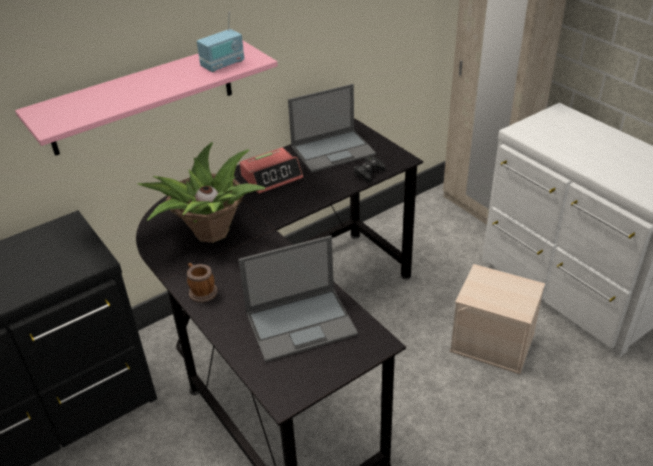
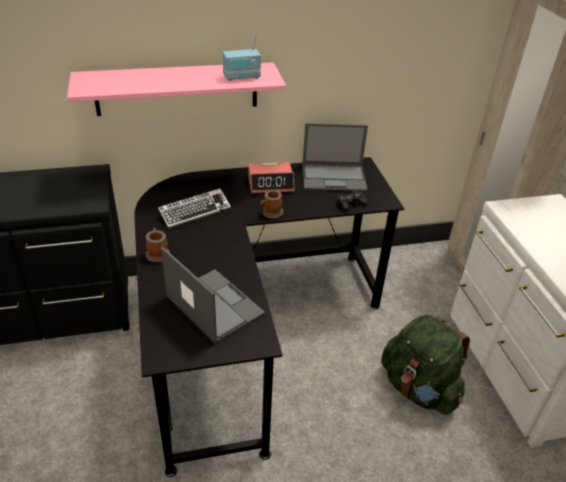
camera: 20 degrees right, 0 degrees up
potted plant [137,142,265,243] -> keyboard [158,188,231,228]
laptop [238,235,358,362] -> laptop turned 135 degrees counterclockwise [161,247,265,344]
beige storage box [450,264,545,374] -> green backpack [381,315,470,415]
none -> mug [260,190,283,219]

